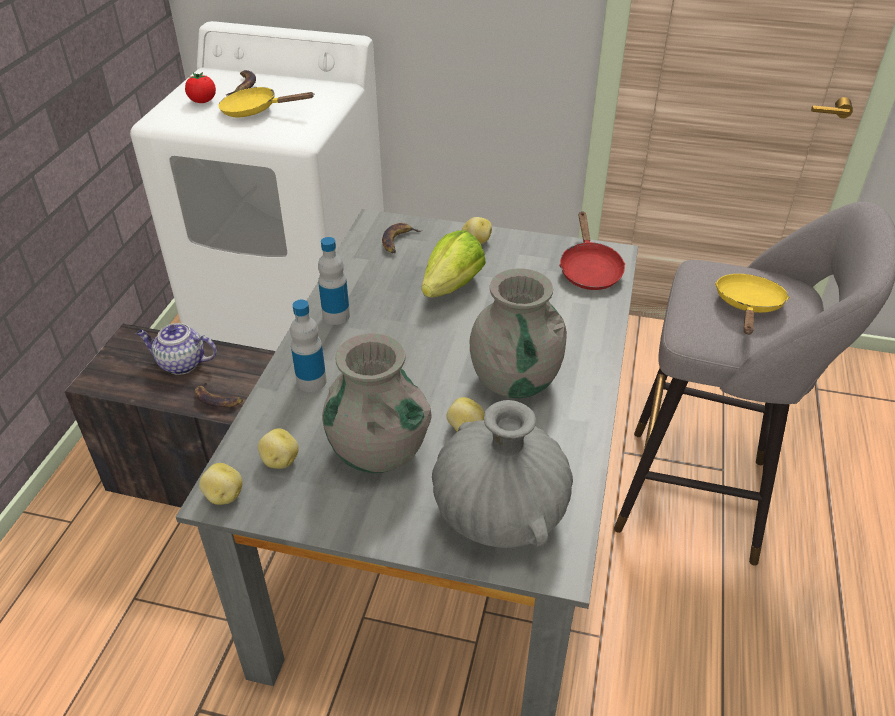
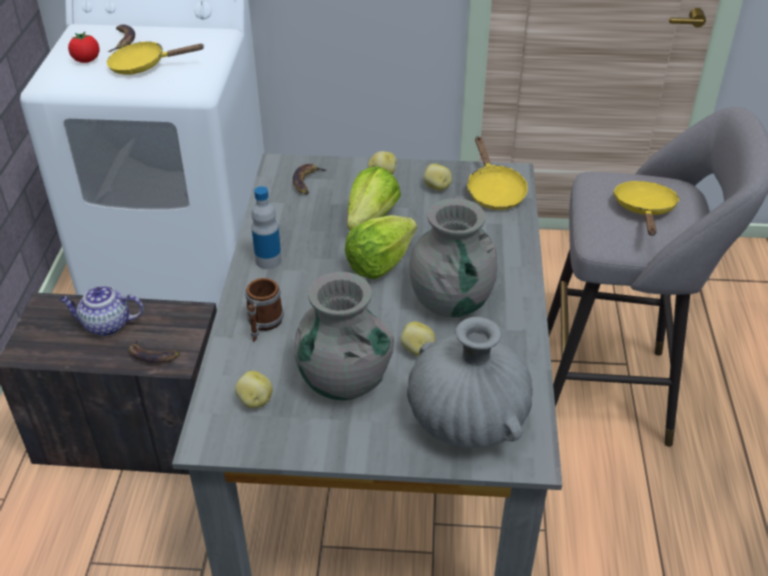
camera: 10 degrees left, 0 degrees up
potato [199,463,243,505] -> potato moved to [423,164,452,191]
bottle [290,300,327,392] -> mug [245,278,284,342]
red frying pan [559,211,626,290] -> yellow frying pan [467,136,528,210]
none -> lettuce [345,215,417,279]

